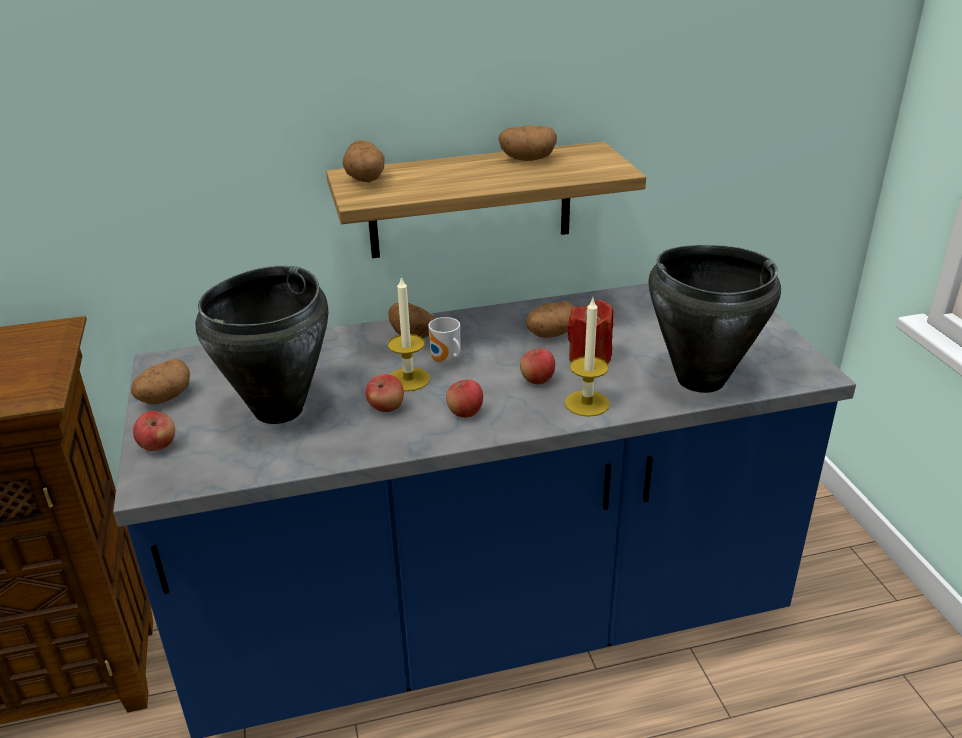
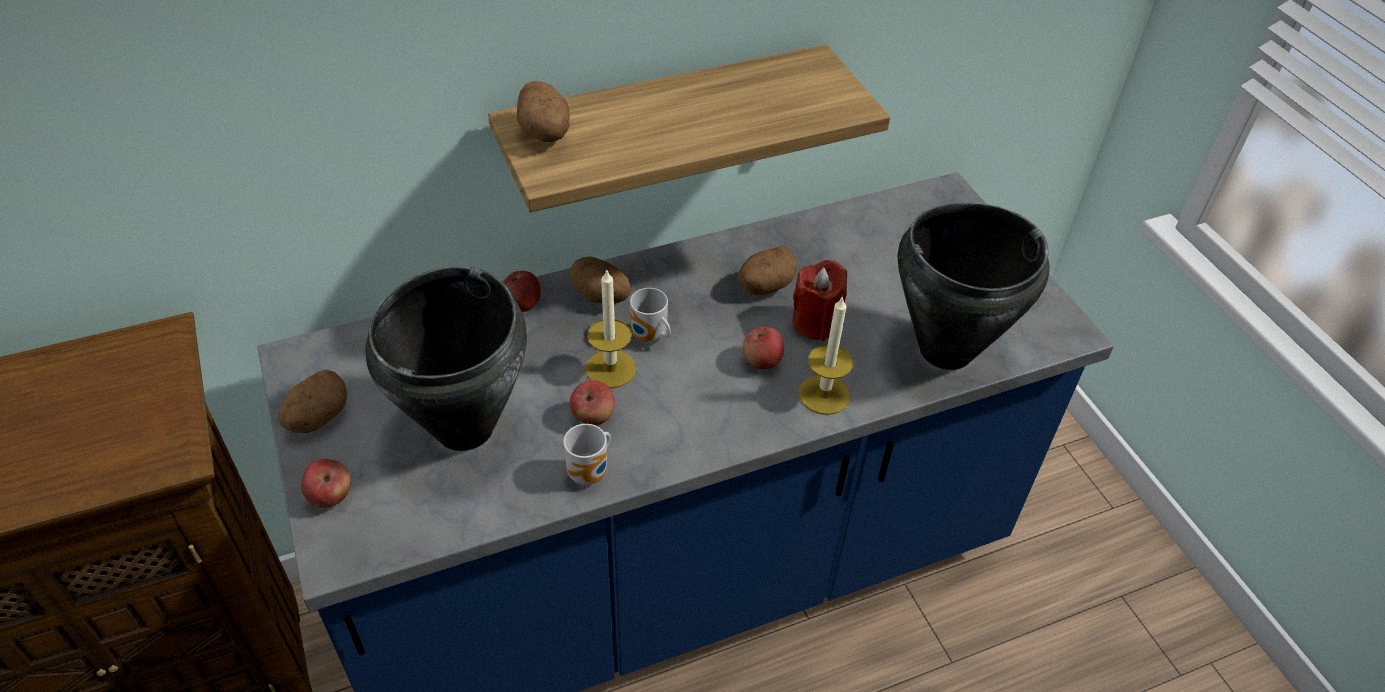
camera: 10 degrees left, 15 degrees up
apple [446,380,483,418] -> apple moved to [503,271,541,312]
potato [498,125,557,161] -> none
none -> mug [563,424,611,485]

